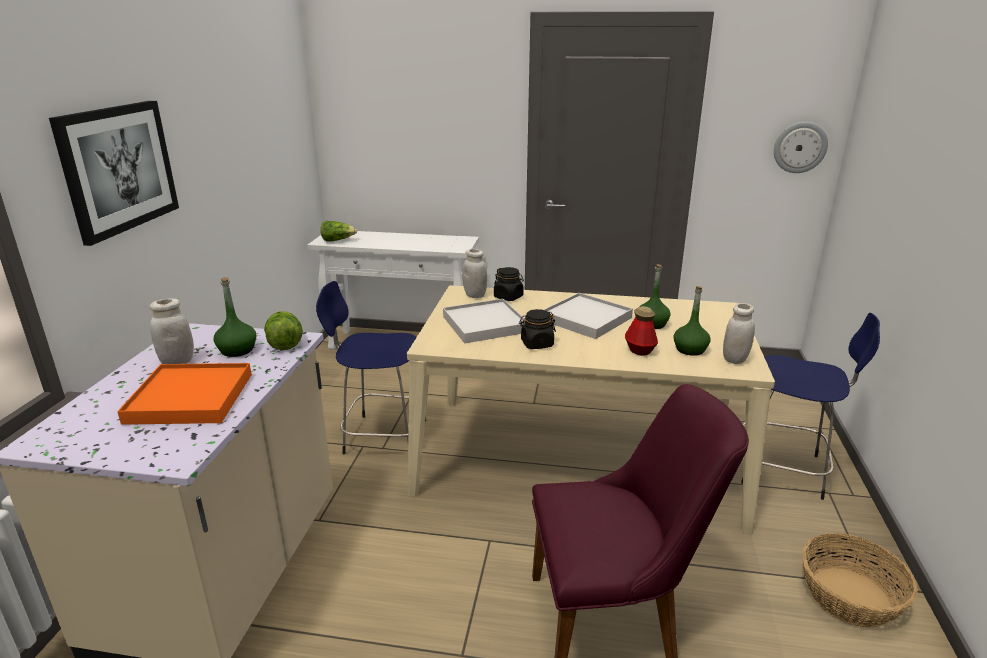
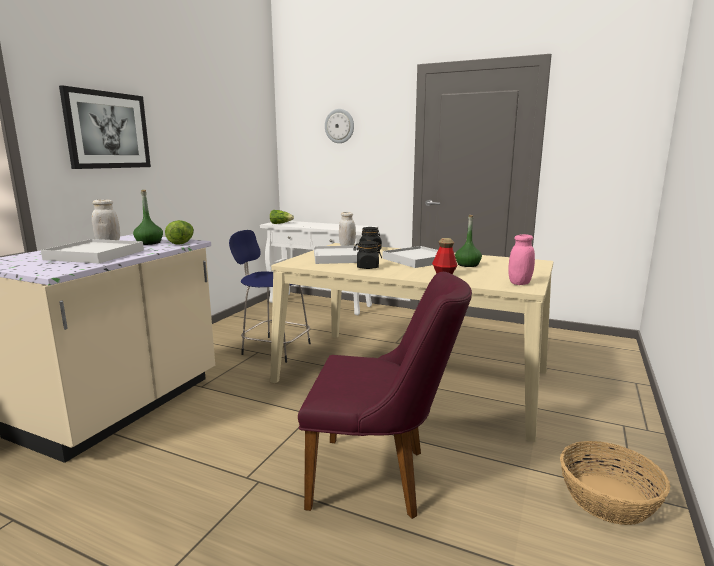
camera: 15 degrees right, 10 degrees down
orange tray [117,363,252,425] -> white tray [41,239,144,263]
green bottle [673,286,711,356] -> none
white jar [723,303,755,364] -> pink jar [508,234,535,285]
blue stool [741,313,880,500] -> none
wall clock [774,122,828,173] -> wall clock moved to [325,109,354,143]

